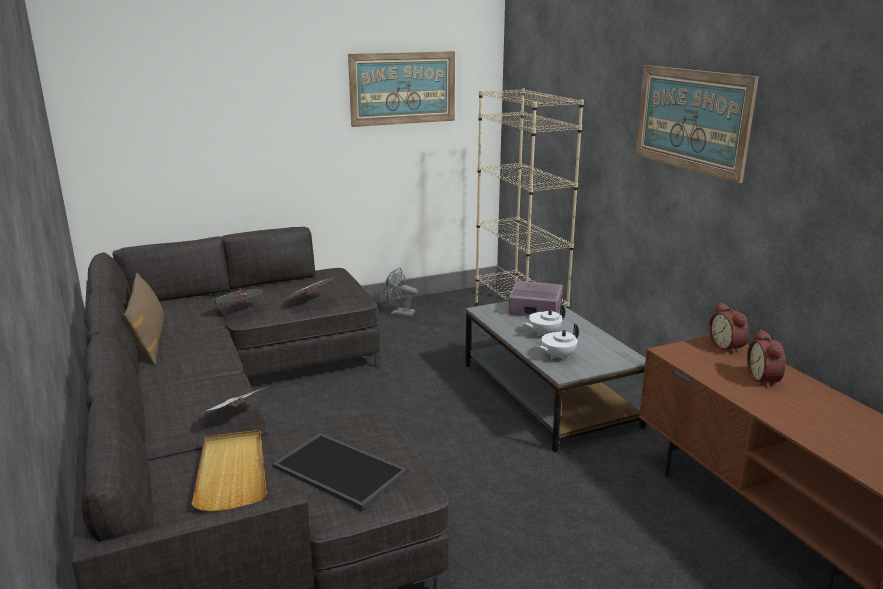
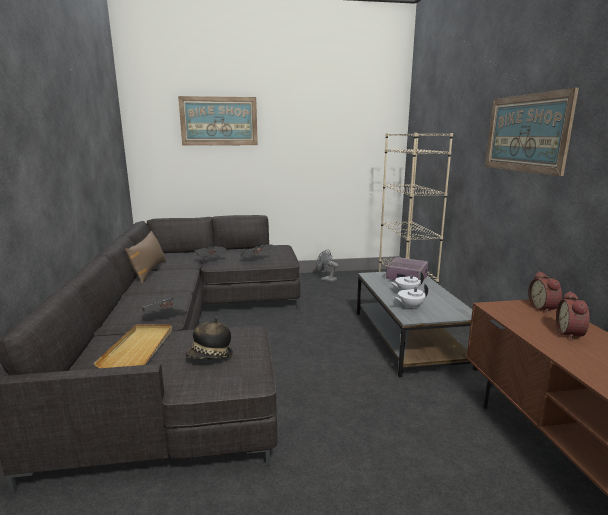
camera: 15 degrees right, 5 degrees down
tray [272,433,407,509] -> hat [186,317,233,360]
picture [348,51,455,127] -> picture moved to [178,96,258,146]

